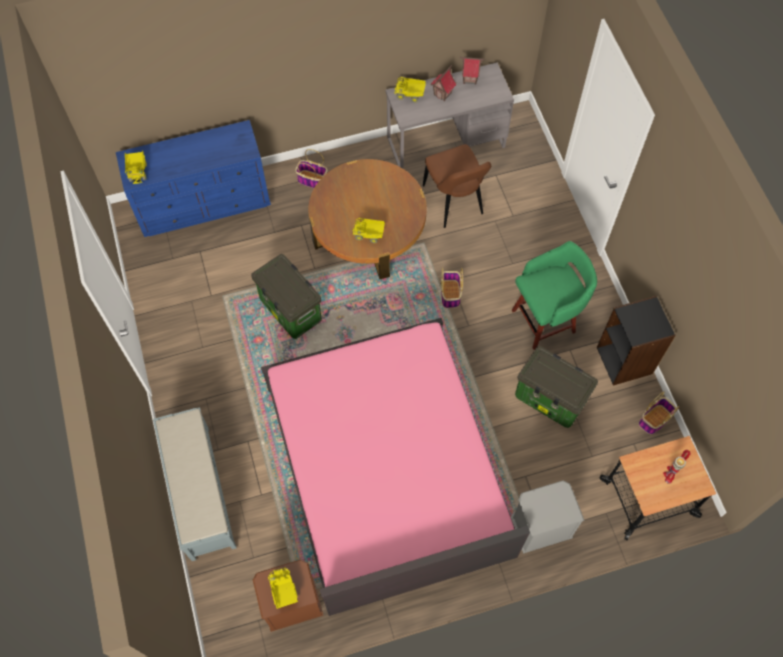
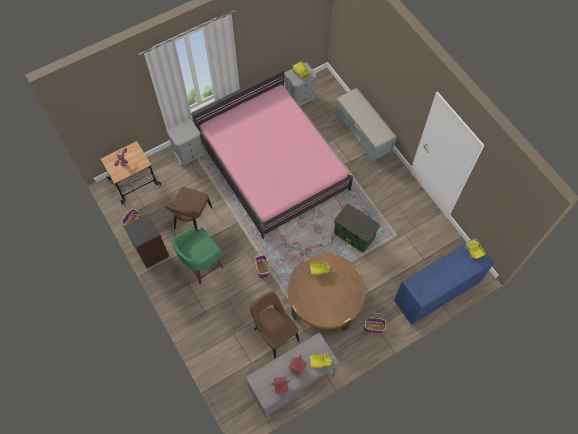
camera: 165 degrees right, 0 degrees up
brown nightstand [253,559,323,632] -> grey nightstand [284,62,317,106]
storage box [515,346,598,428] -> brown chair [165,186,212,231]

